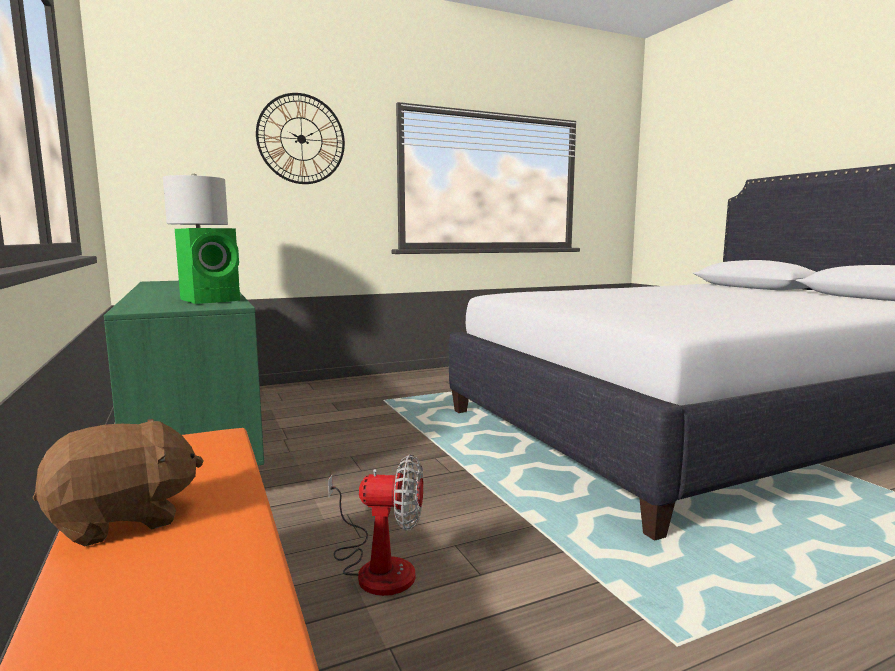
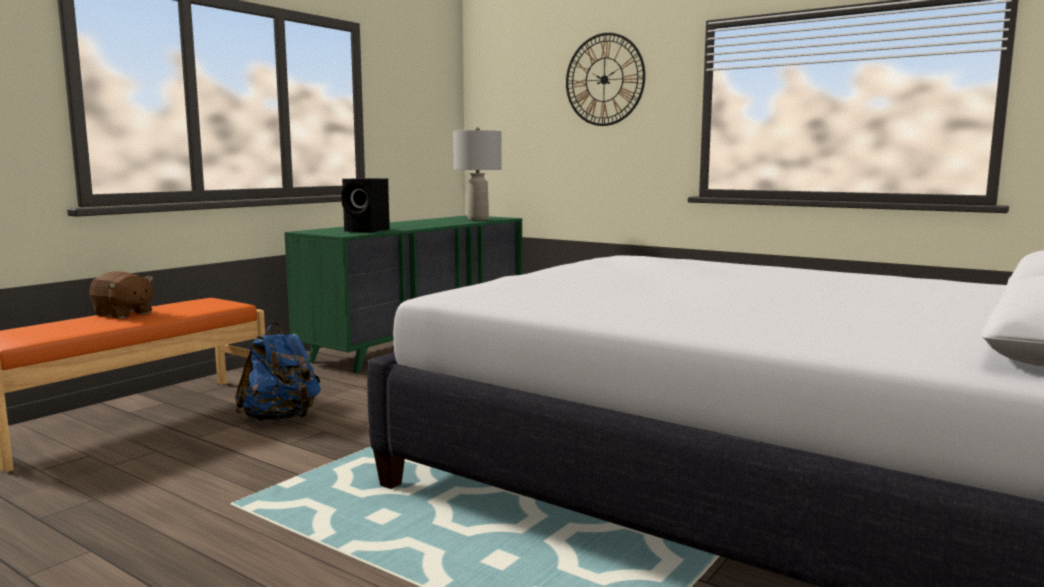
camera: 60 degrees right, 0 degrees up
green speaker [175,228,240,304] -> black speaker [341,178,390,232]
fan [328,455,423,596] -> blue backpack [235,322,321,421]

